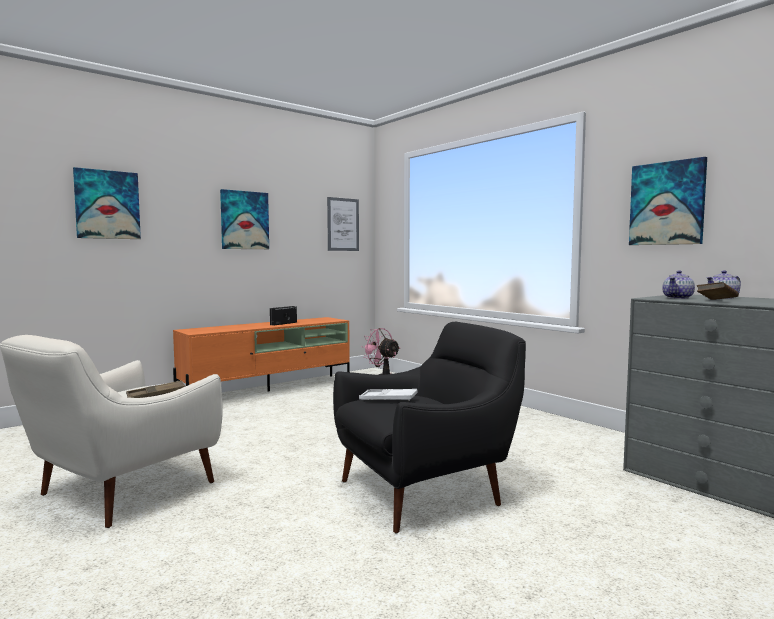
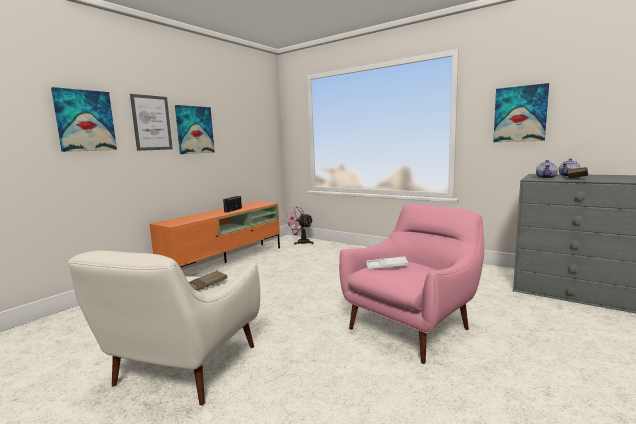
camera: 15 degrees left, 5 degrees up
picture [327,197,359,251] -> picture moved to [130,94,173,151]
black armchair [333,322,526,534] -> pink armchair [339,204,484,364]

